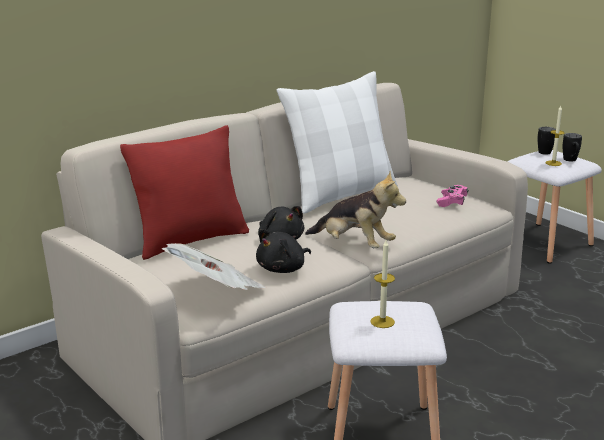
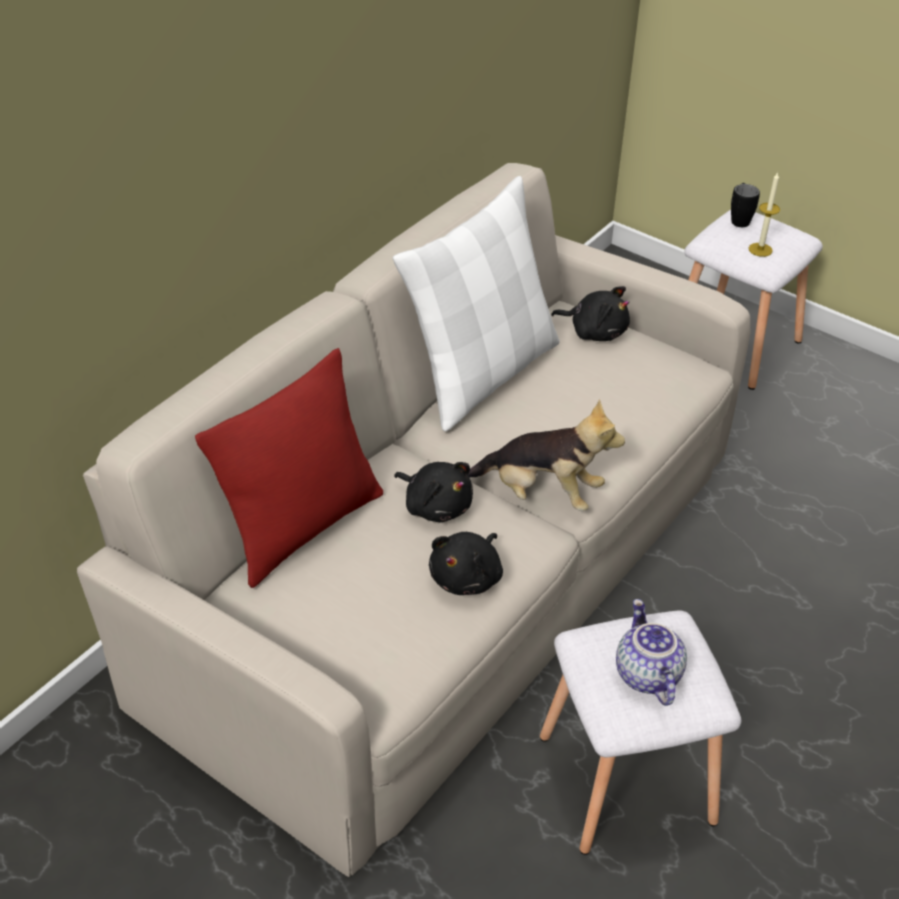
camera: 15 degrees left, 20 degrees up
newspaper [161,243,266,290] -> none
candle [370,240,395,328] -> teapot [616,599,687,706]
pink game controller [437,185,468,207] -> none
black mug [563,133,582,162] -> none
none -> black plush toy [551,286,630,341]

